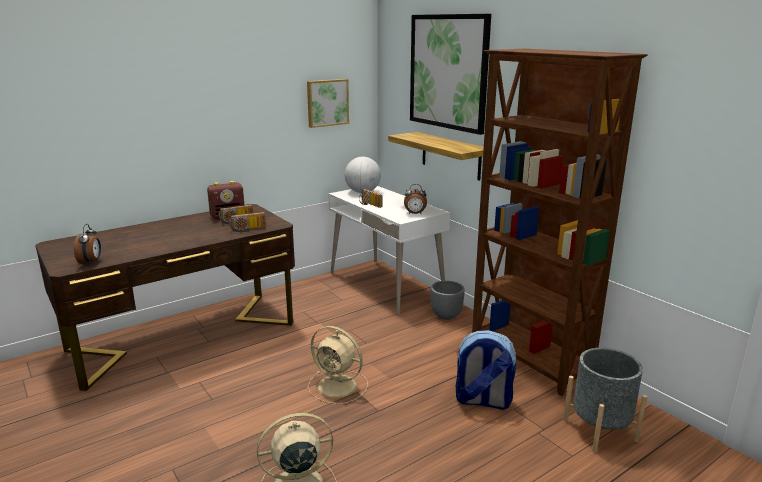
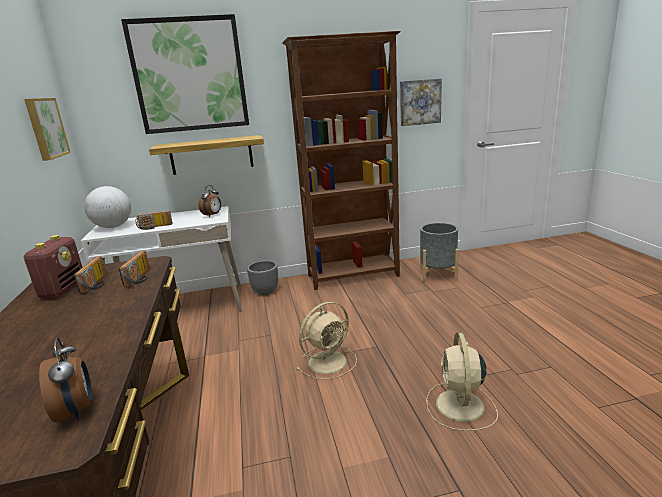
camera: 65 degrees left, 0 degrees up
alarm clock [74,224,101,266] -> alarm clock turned 45 degrees clockwise [39,337,92,422]
backpack [456,330,516,410] -> none
none -> picture [400,78,442,126]

